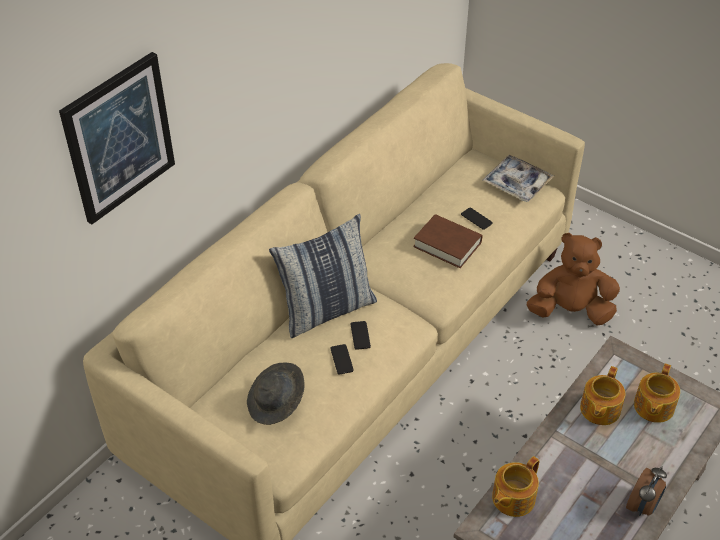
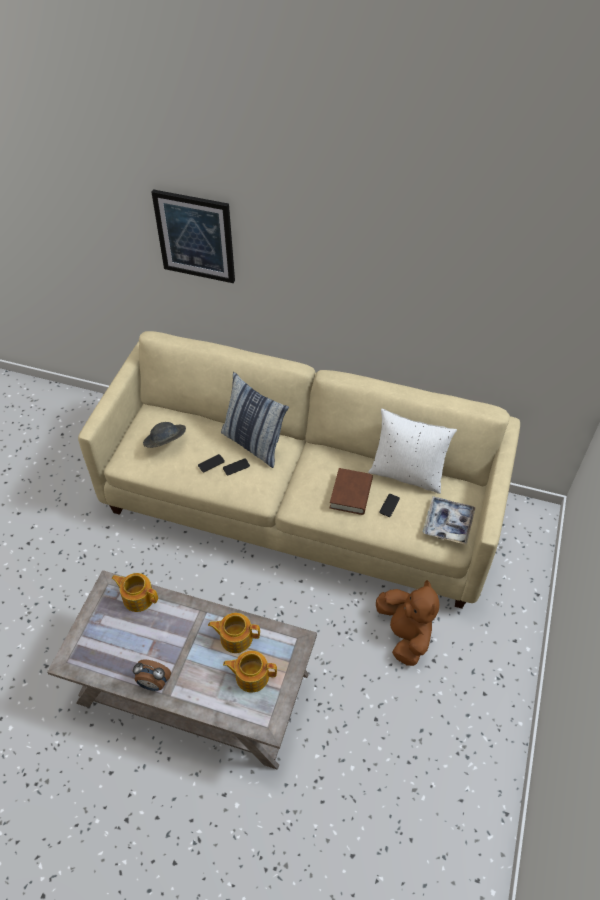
camera: 70 degrees right, 5 degrees up
none -> white pillow [368,409,457,494]

